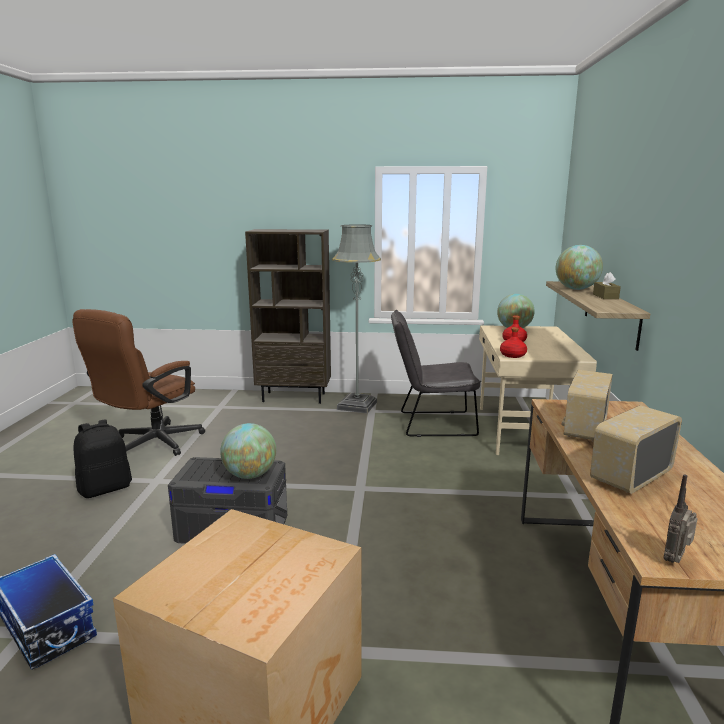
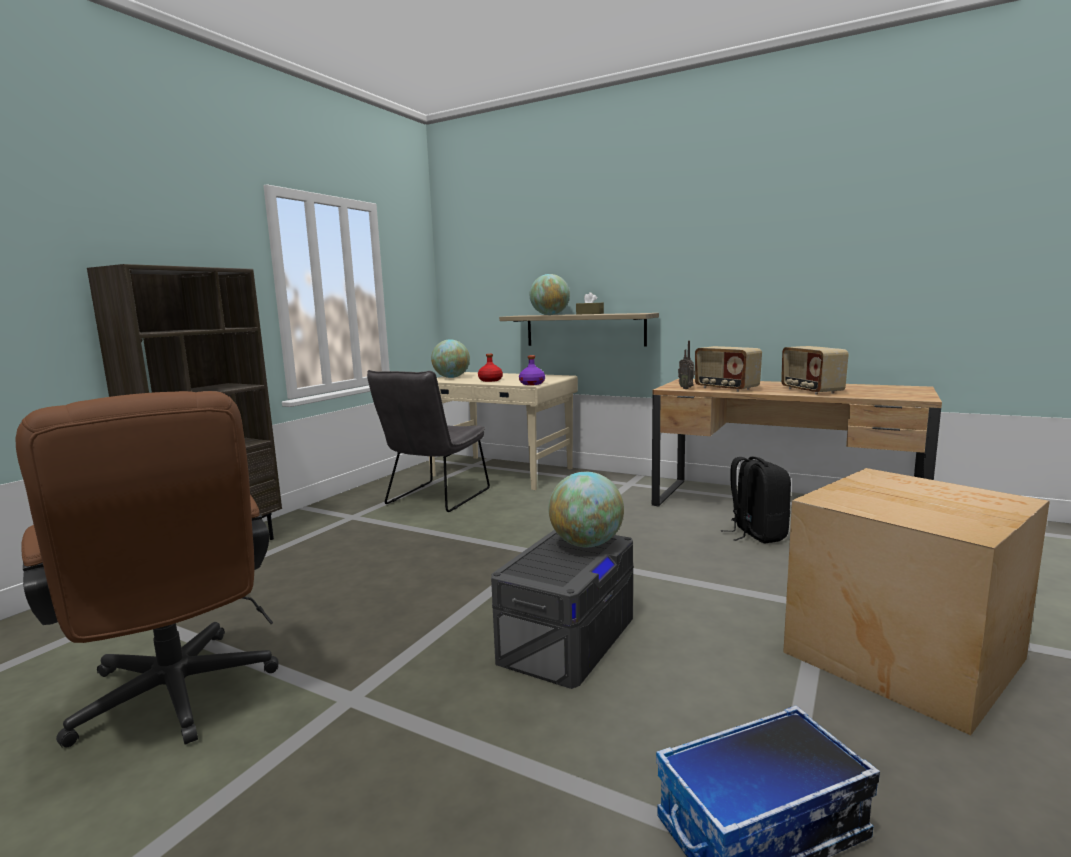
camera: 65 degrees left, 5 degrees down
black backpack [73,419,132,498] -> black backpack moved to [721,457,791,543]
grey floor lamp [332,224,381,414] -> none
red bottle [500,327,527,358] -> purple bottle [519,355,545,385]
radio [663,474,698,563] -> radio moved to [678,341,696,389]

